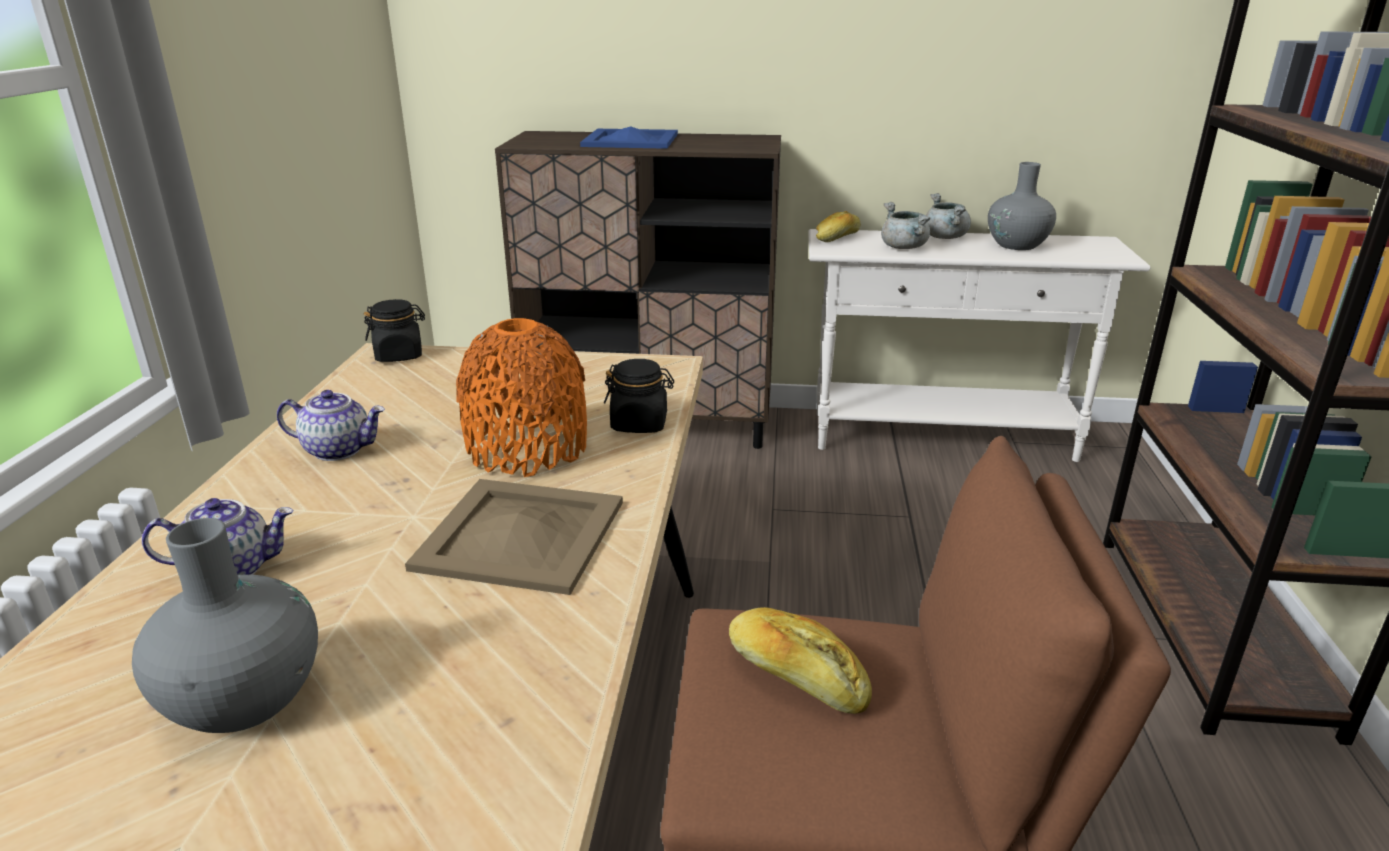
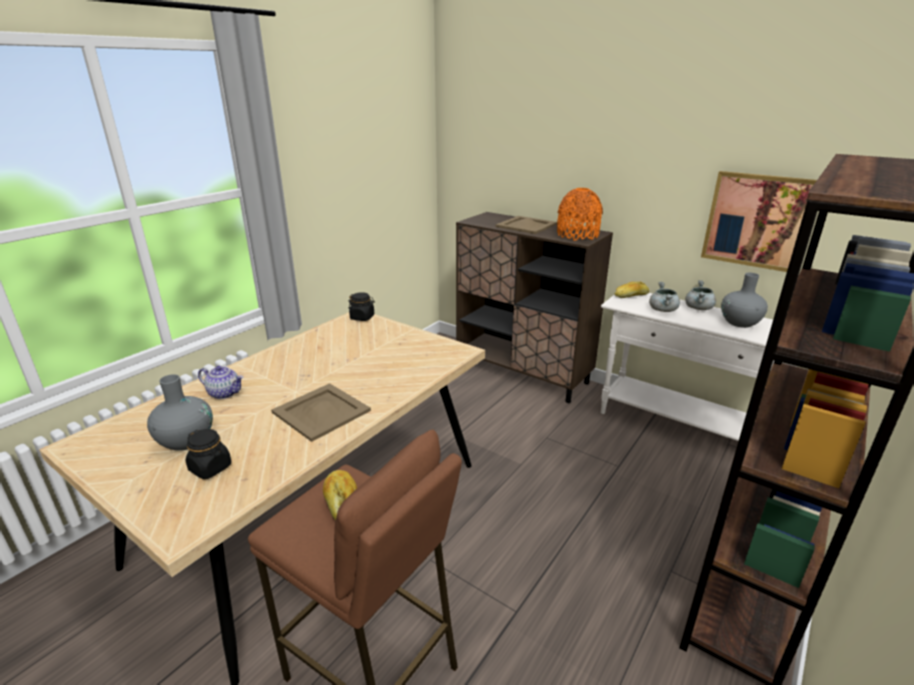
camera: 30 degrees right, 0 degrees up
teapot [277,390,385,461] -> none
orange vase [456,318,587,477] -> orange vase moved to [557,188,603,240]
blue tray [580,126,678,149] -> beige tray [495,216,557,234]
black jar [604,359,674,433] -> black jar moved to [186,429,231,479]
none -> picture [701,171,817,272]

